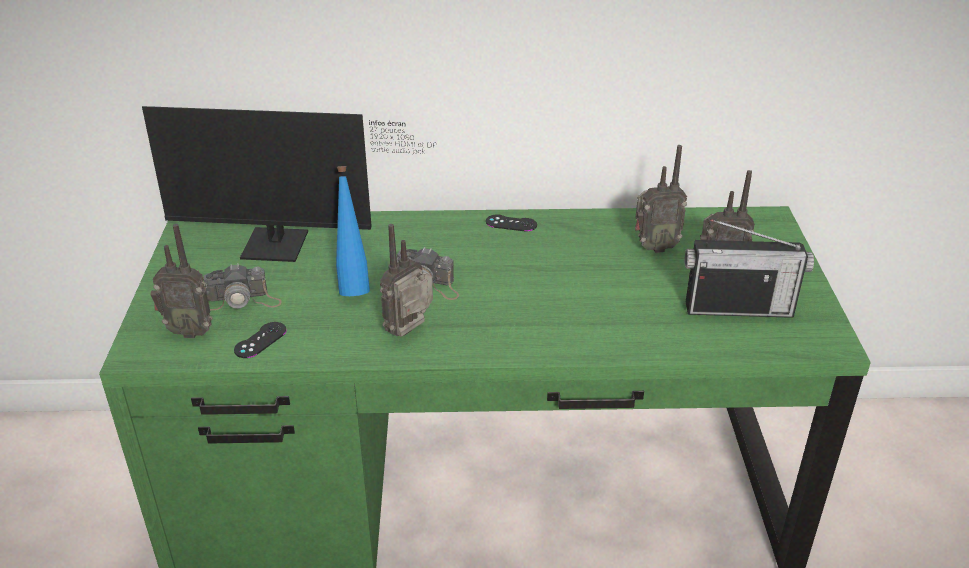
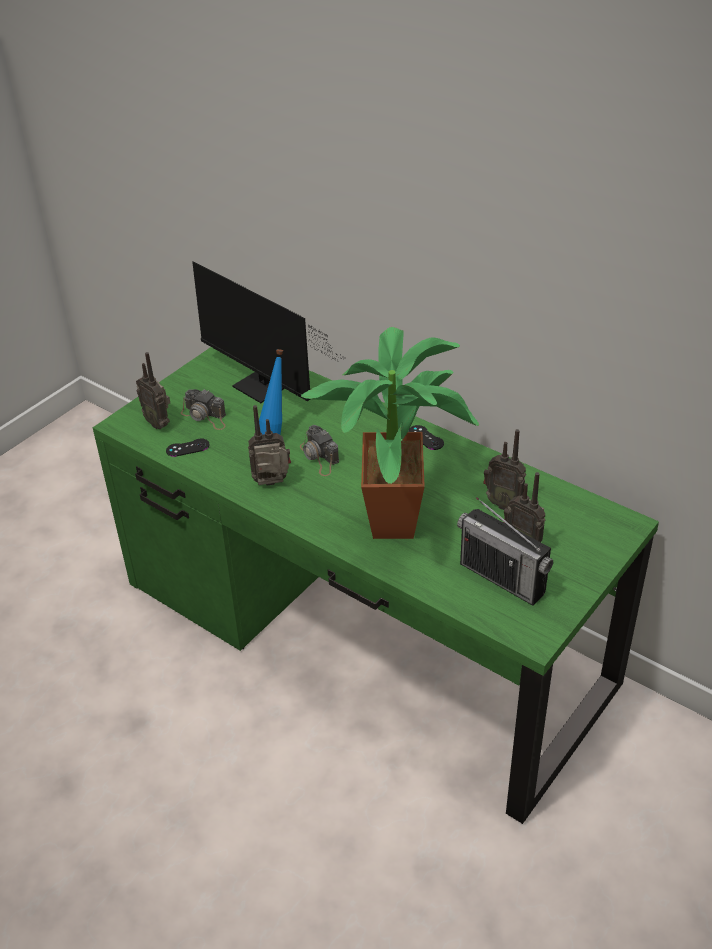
camera: 40 degrees right, 5 degrees up
none -> potted plant [301,327,479,539]

